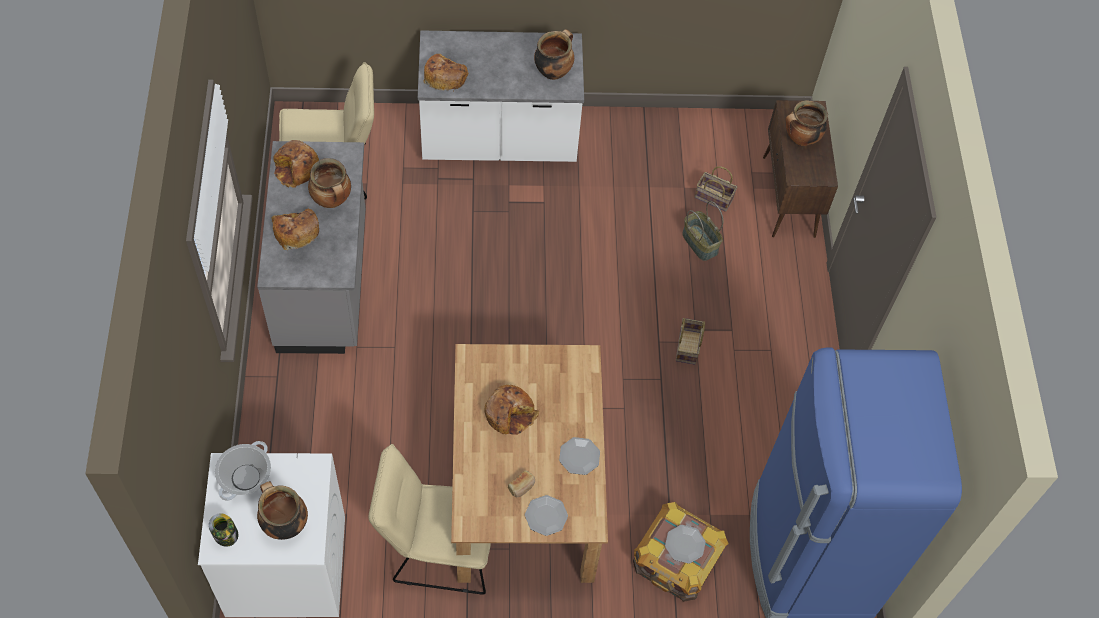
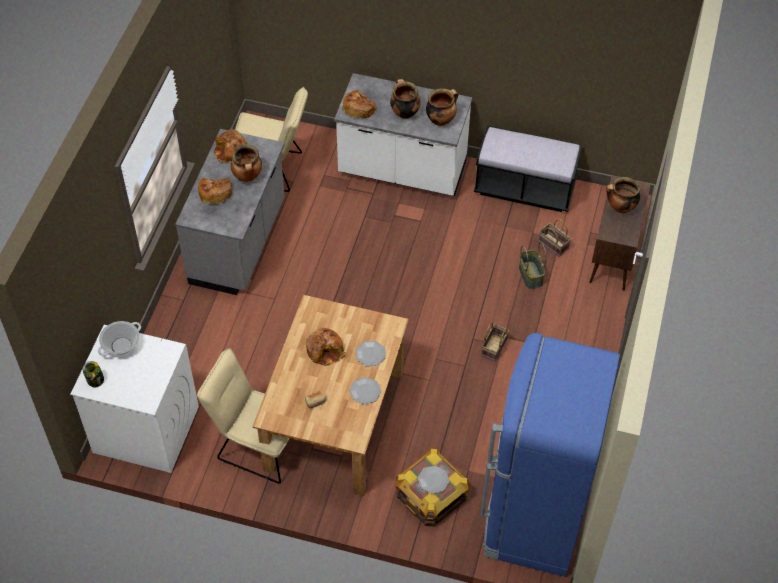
camera: 20 degrees right, 5 degrees down
cooking pot [257,481,308,540] -> cooking pot moved to [390,79,421,119]
plate [525,495,568,536] -> plate moved to [356,341,386,366]
none -> black bench [474,125,583,212]

